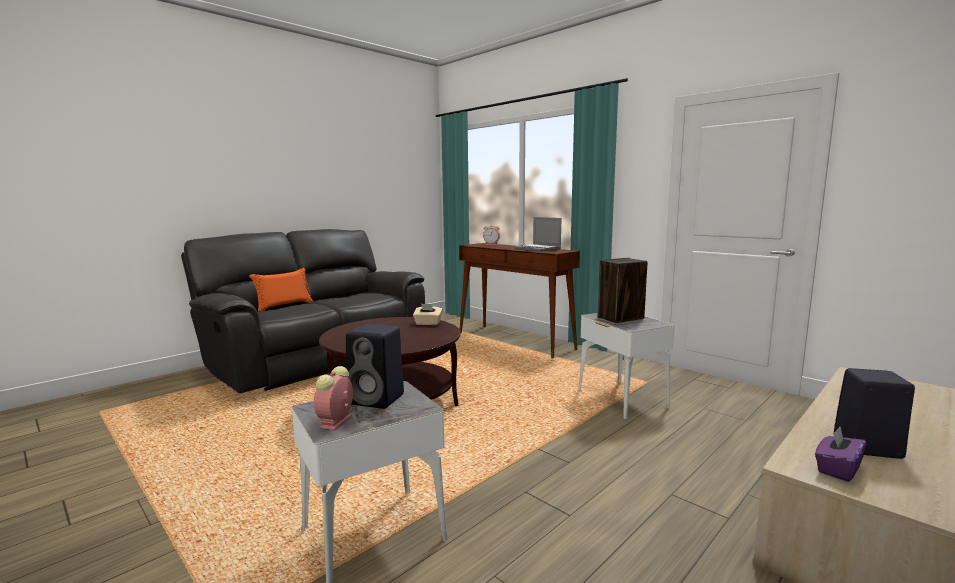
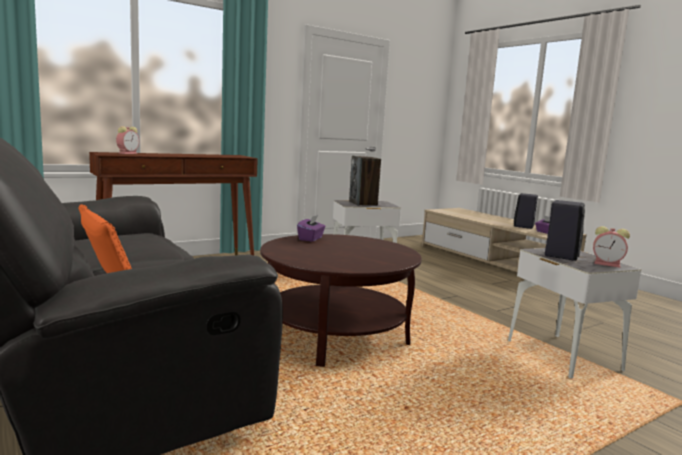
camera: 80 degrees left, 0 degrees up
beige tissue box [413,304,443,325] -> purple tissue box [297,215,326,242]
laptop [513,217,561,252] -> none

